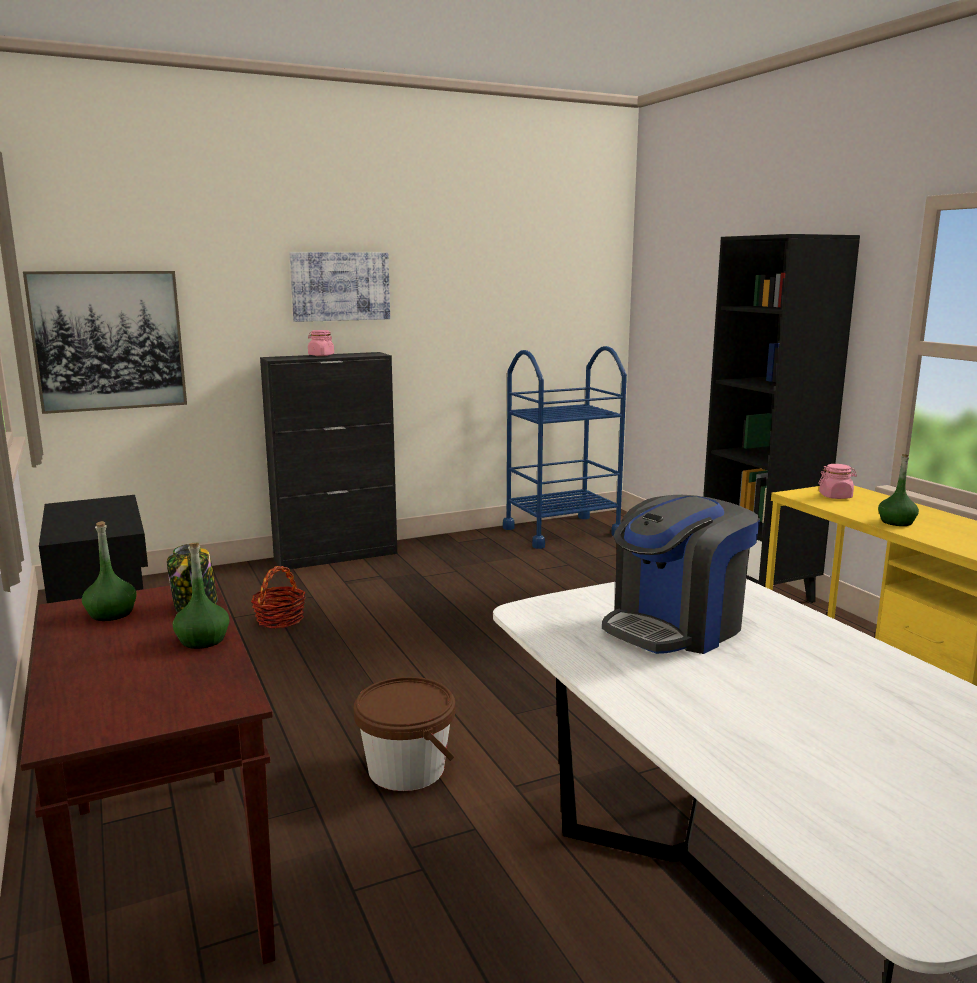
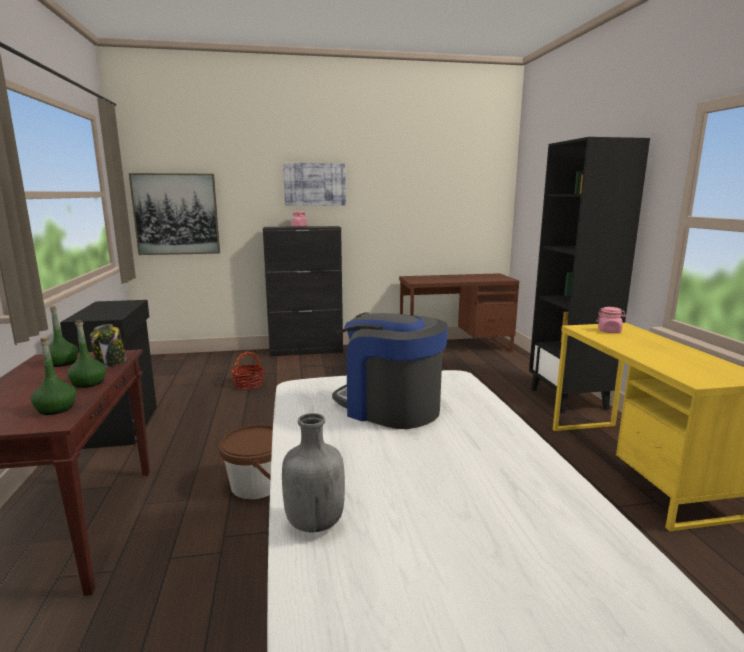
camera: 15 degrees right, 0 degrees up
blue cart [503,346,627,549] -> brown desk [399,273,519,352]
coffee machine [602,495,760,654] -> coffee machine turned 60 degrees clockwise [332,312,448,429]
green bottle [878,454,919,526] -> green bottle moved to [31,337,77,415]
none -> grey bottle [282,413,345,532]

